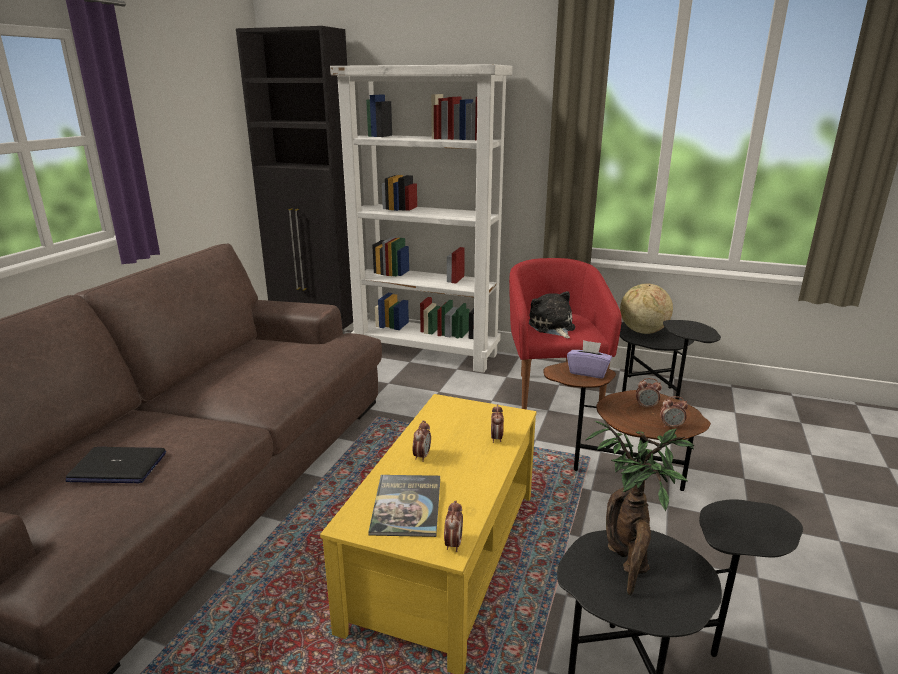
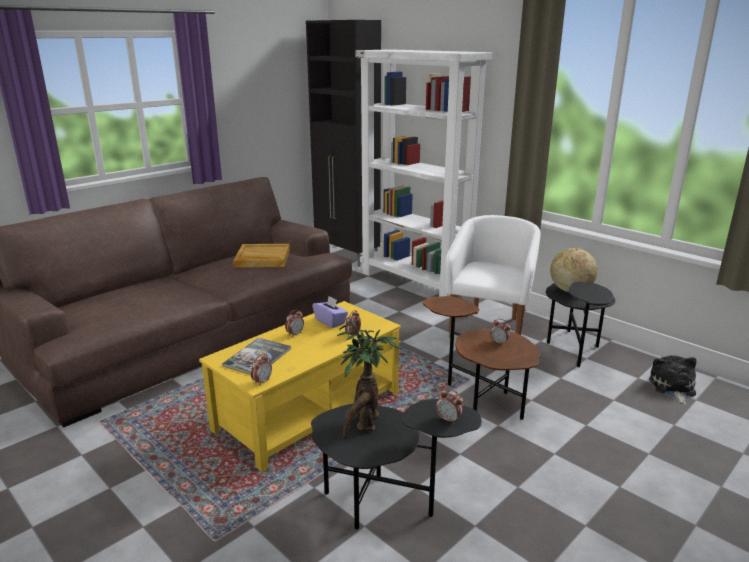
camera: 25 degrees right, 0 degrees up
laptop [66,447,166,483] -> none
red armchair [509,258,622,410] -> white armchair [445,215,540,338]
plush toy [529,291,575,338] -> plush toy moved to [649,355,696,405]
purple tissue box [567,340,612,379] -> purple tissue box moved to [312,296,348,328]
alarm clock [660,396,688,429] -> alarm clock moved to [436,388,463,424]
none -> beige tray [233,244,290,267]

